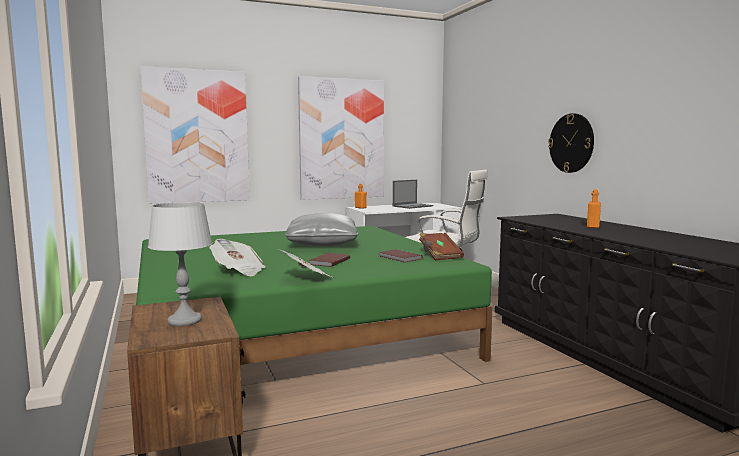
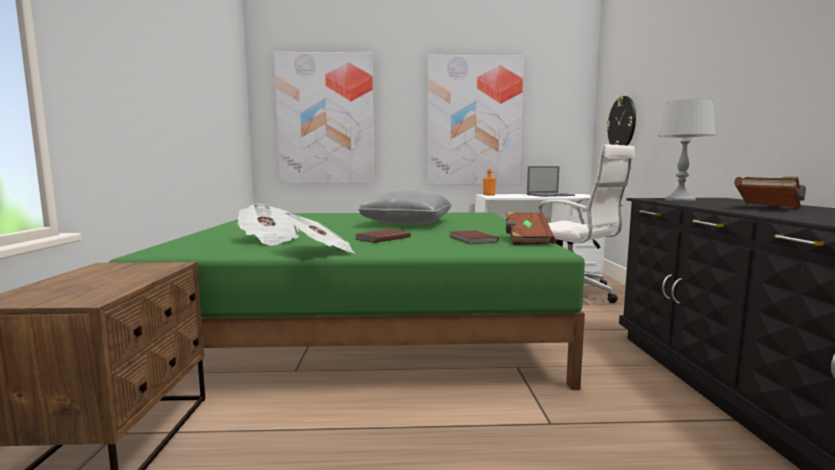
camera: 20 degrees right, 0 degrees up
grey table lamp [148,202,212,326] -> grey table lamp moved to [657,99,716,202]
wall clock [548,113,594,173] -> wall clock moved to [606,96,636,146]
orange bottle [587,190,601,228] -> brown book [735,177,806,208]

